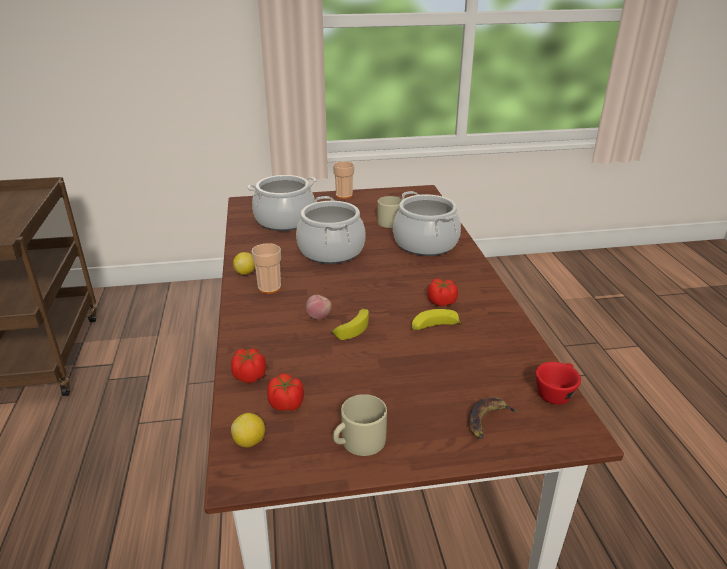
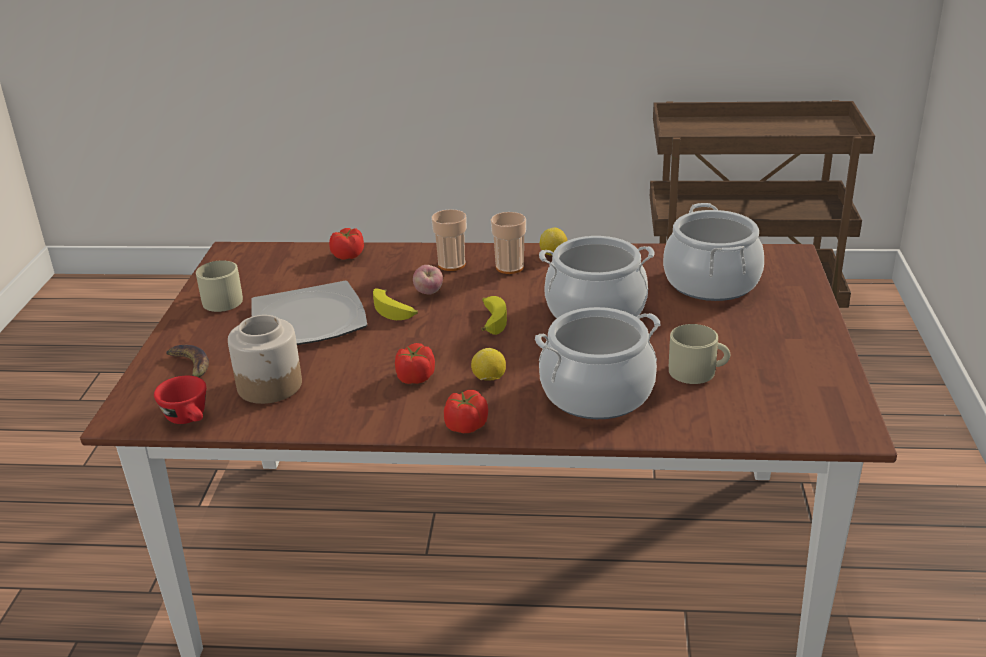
camera: 105 degrees right, 0 degrees up
lemon [231,413,265,448] -> lemon moved to [471,348,506,381]
tomato [267,373,304,411] -> tomato moved to [444,390,488,433]
cup [333,161,354,199] -> cup moved to [431,209,467,271]
banana [412,309,462,330] -> banana moved to [481,296,507,335]
none -> jar [228,315,302,404]
none -> plate [251,281,367,345]

